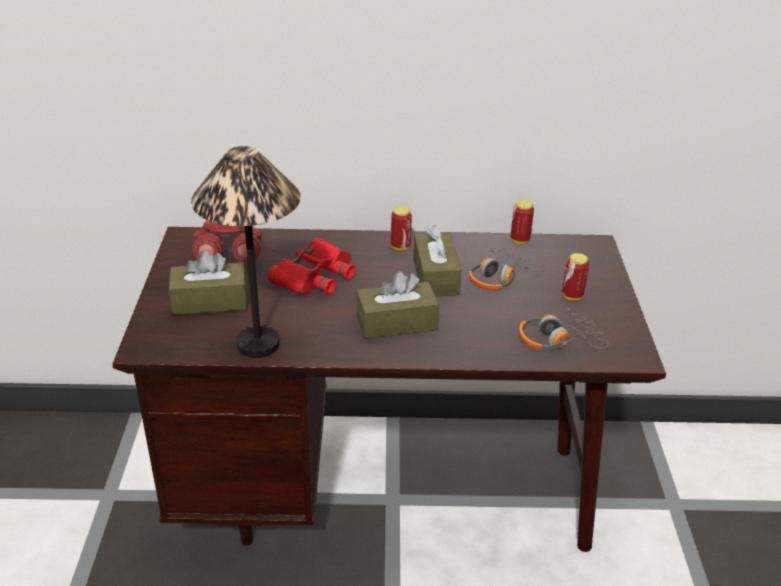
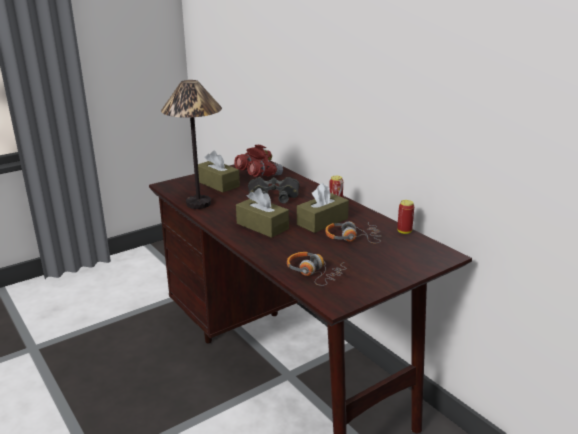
camera: 55 degrees right, 10 degrees down
red binoculars [268,238,356,295] -> black binoculars [248,177,300,203]
can [562,253,589,301] -> none

